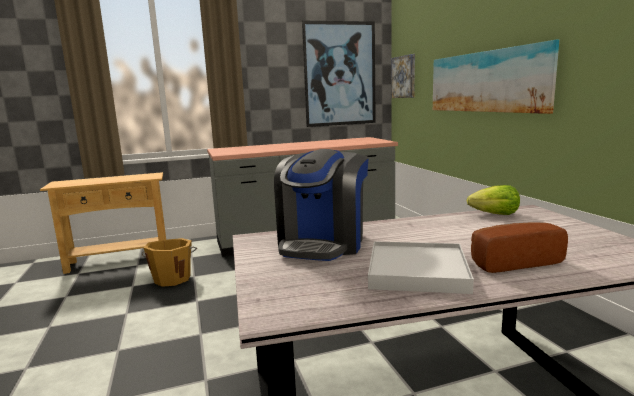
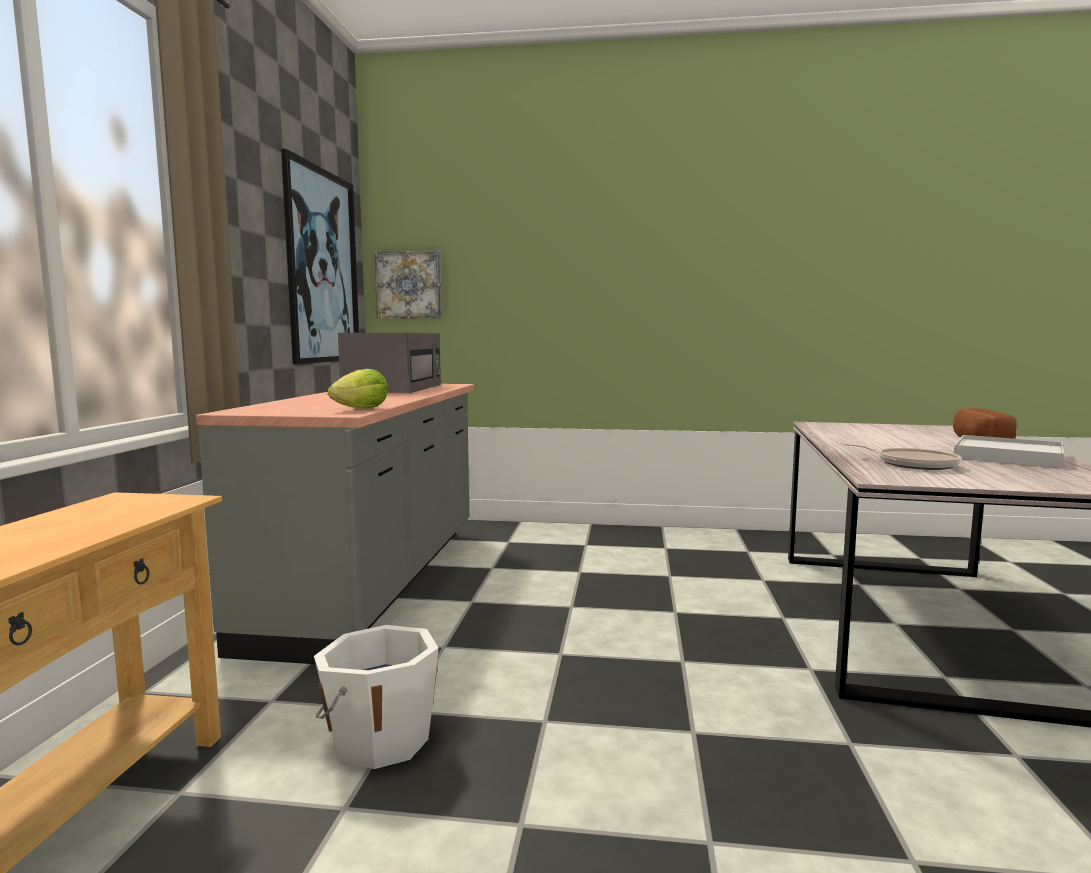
camera: 65 degrees left, 5 degrees down
orange bucket [142,238,197,287] -> white bucket [314,625,438,769]
coffee machine [274,149,369,261] -> frying pan [844,443,961,470]
picture [433,40,559,114] -> none
lettuce [467,185,520,215] -> lettuce moved to [328,369,388,408]
none -> grey microwave [338,333,441,393]

